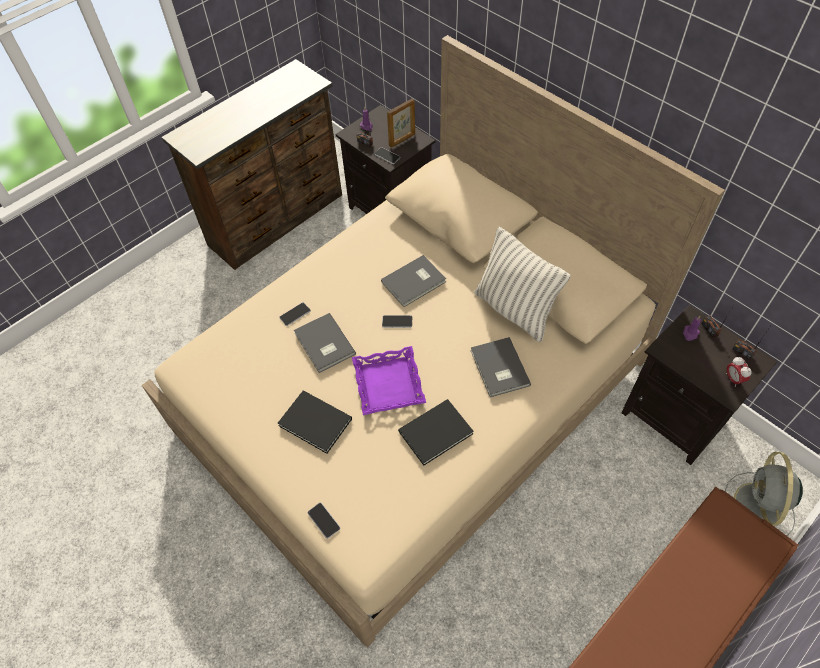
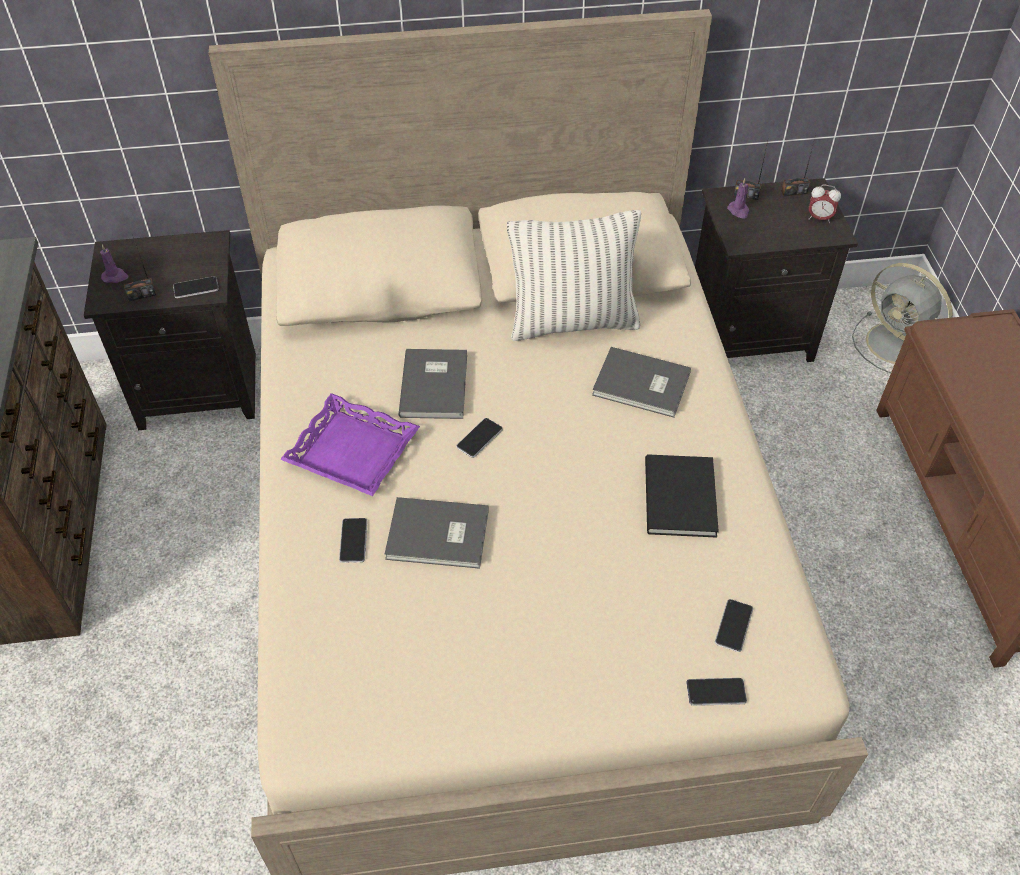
camera: 55 degrees left, 5 degrees down
black book [278,390,352,454] -> none
purple tray [352,346,426,415] -> purple tray moved to [280,393,420,496]
picture frame [387,98,415,148] -> none
none -> phone [715,599,753,652]

